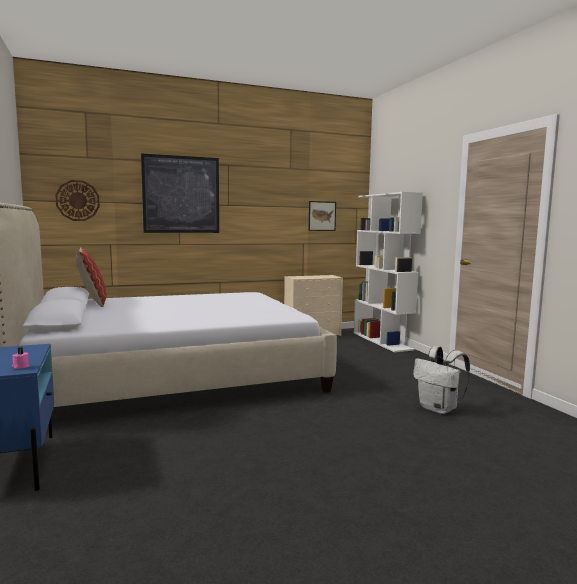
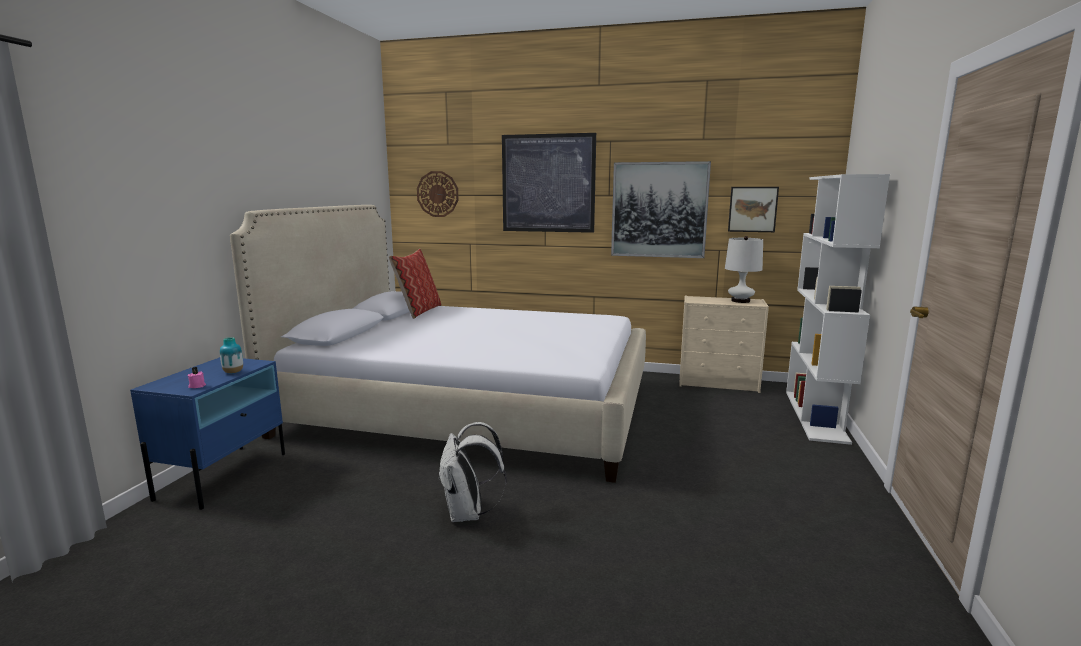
camera: 35 degrees right, 5 degrees up
white backpack [413,346,470,414] -> white backpack moved to [438,422,507,522]
none -> vase [220,337,243,373]
none -> picture [611,161,711,258]
none -> white table lamp [725,236,763,303]

